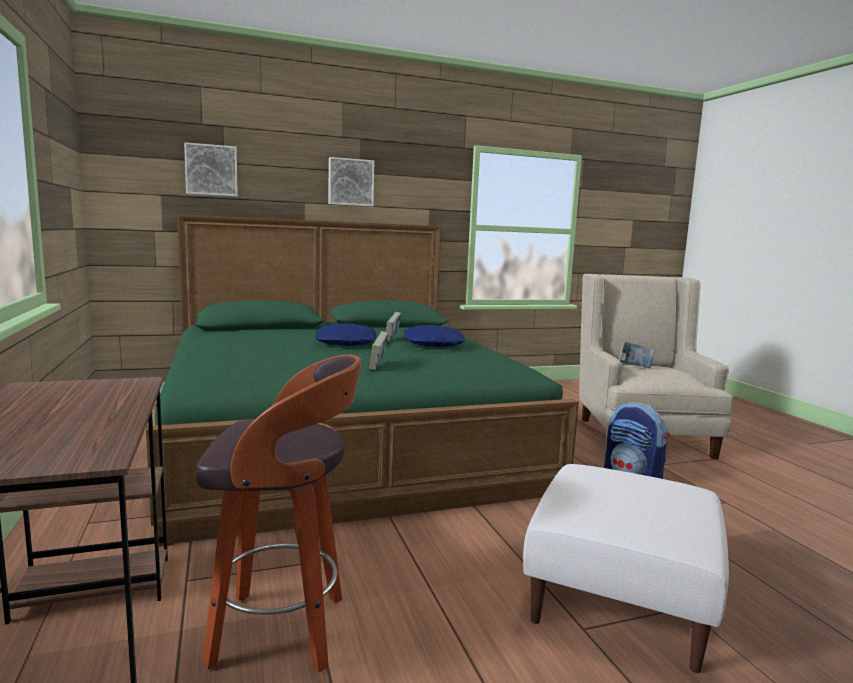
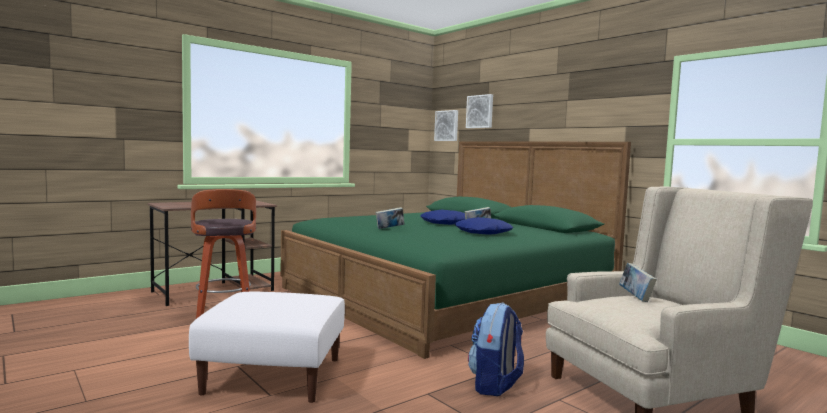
camera: 70 degrees right, 5 degrees down
picture [328,157,374,207] -> picture moved to [434,110,458,141]

